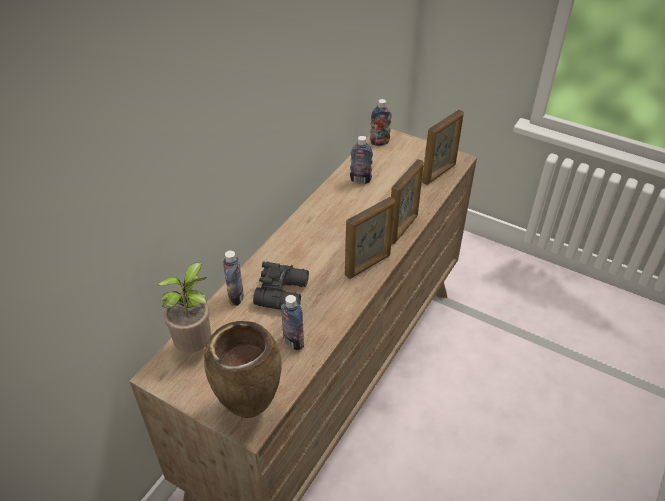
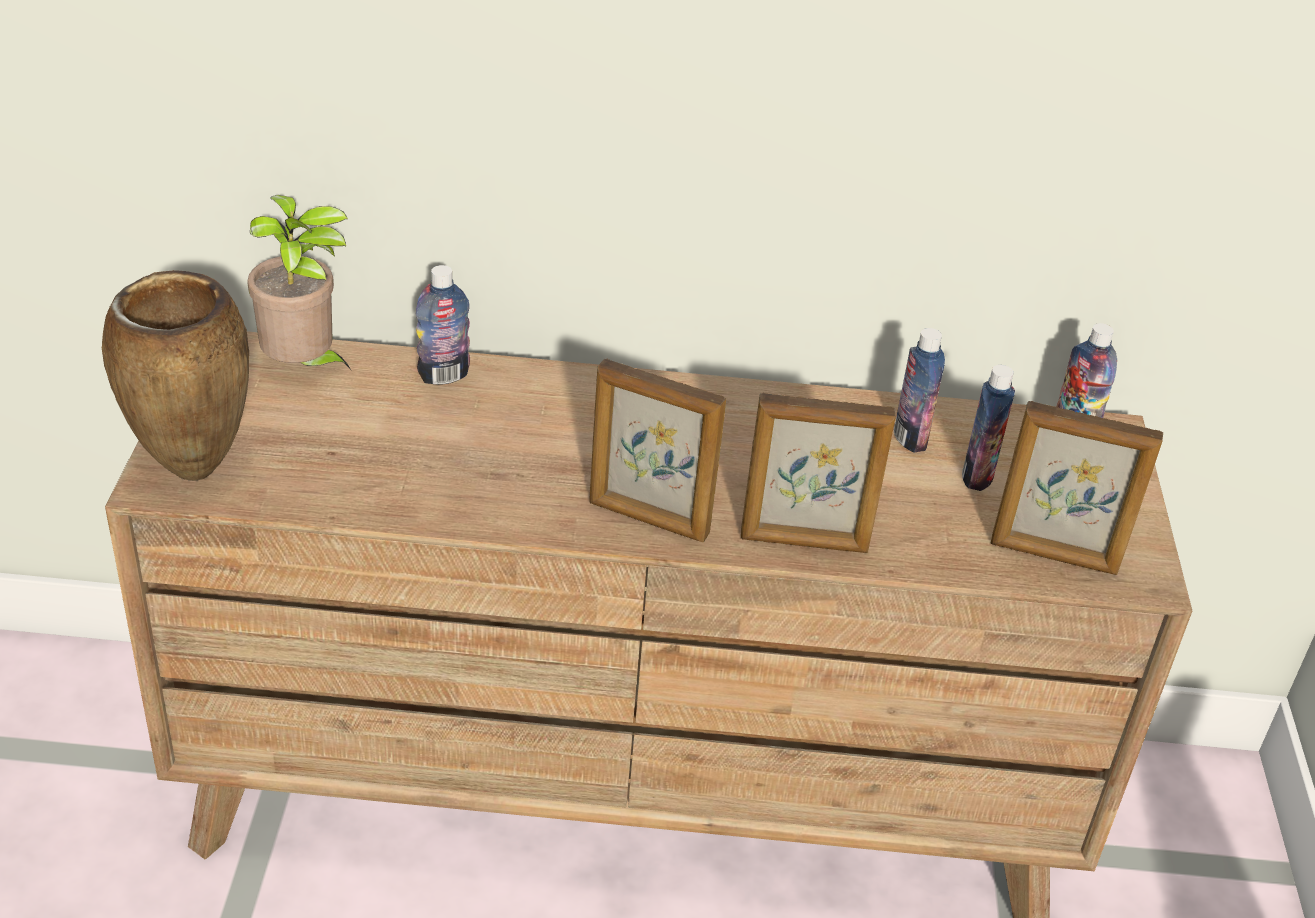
camera: 60 degrees right, 5 degrees down
black binoculars [253,261,309,310] -> none
bottle [281,295,304,350] -> bottle moved to [962,365,1015,491]

